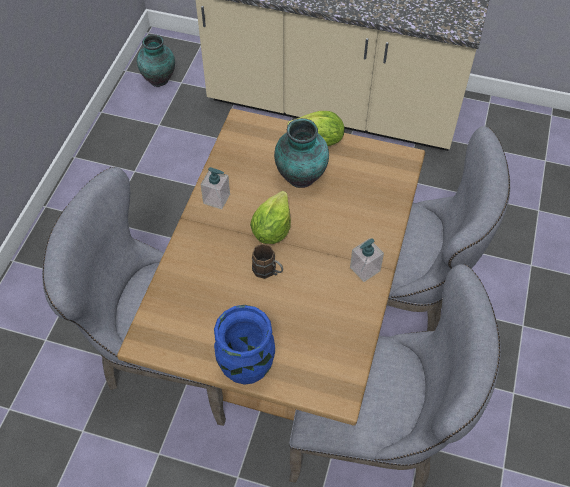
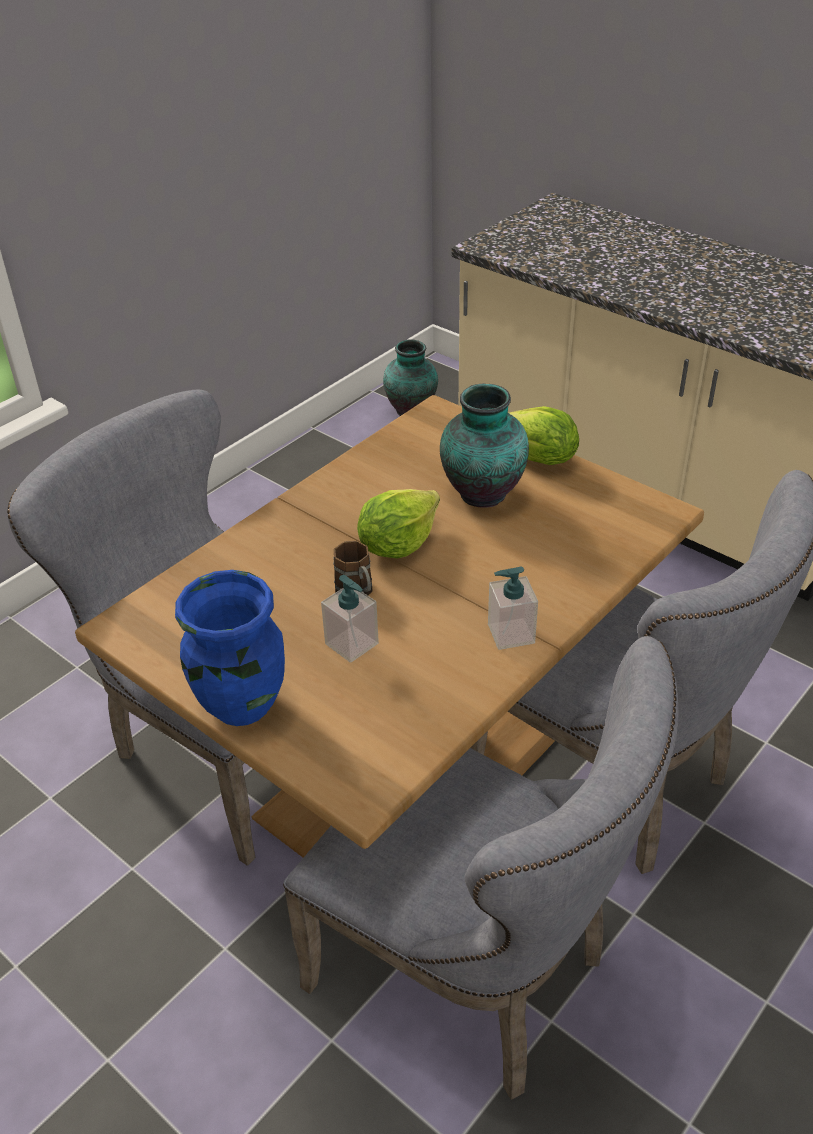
camera: 25 degrees right, 15 degrees down
soap dispenser [201,167,230,209] -> soap dispenser moved to [321,575,379,663]

